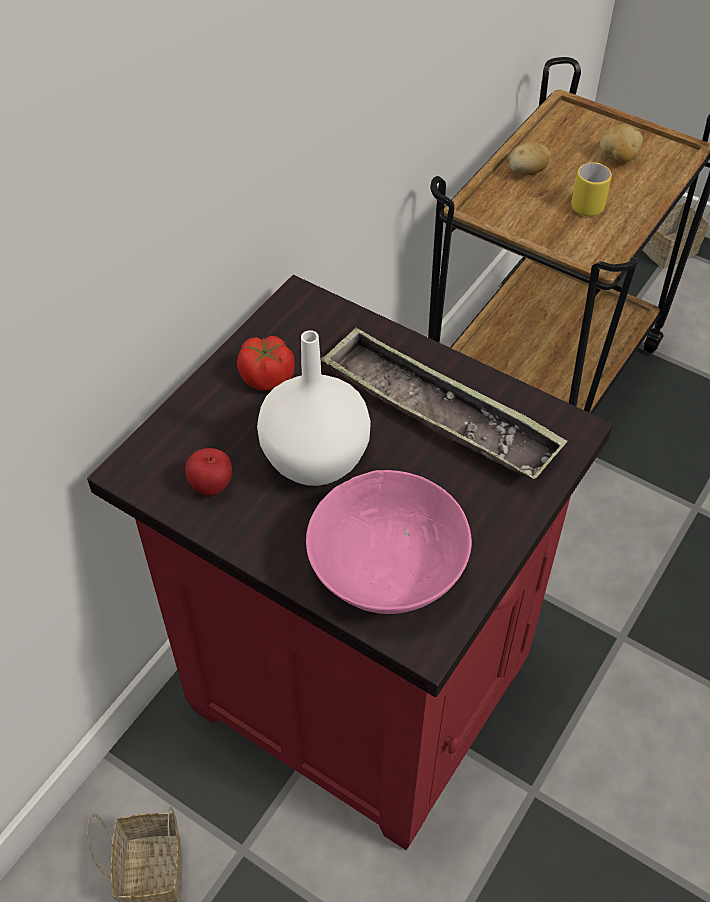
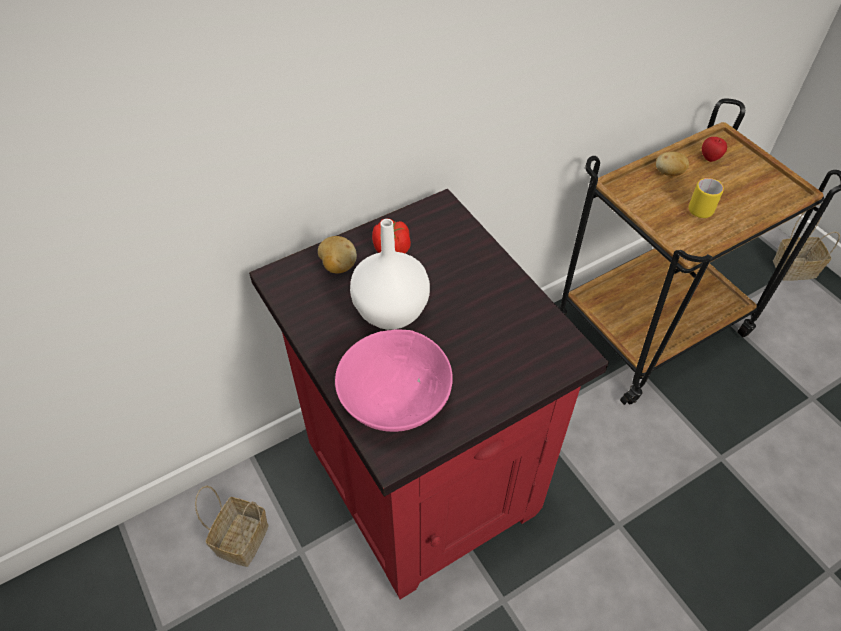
camera: 25 degrees right, 0 degrees up
apple [185,448,232,496] -> apple moved to [702,137,727,162]
tray [321,327,568,479] -> none
potato [600,124,643,162] -> potato moved to [318,236,357,273]

